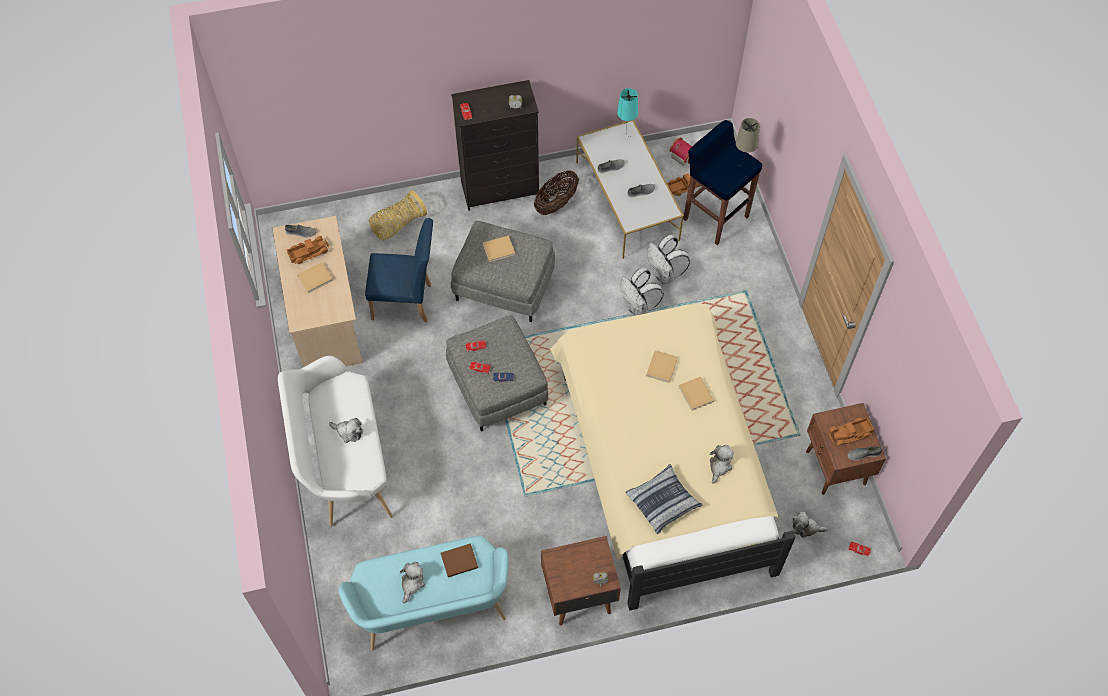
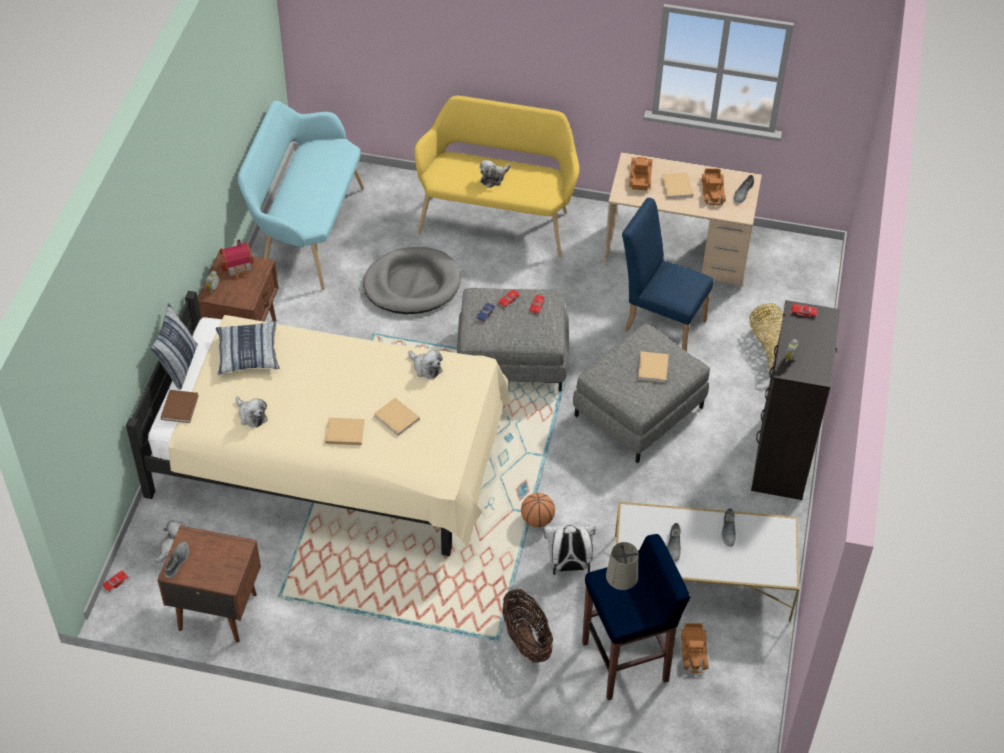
camera: 115 degrees right, 10 degrees down
white bench [278,356,393,527] -> yellow bench [415,96,579,258]
blue chair [365,218,433,322] -> blue chair turned 90 degrees clockwise [622,198,714,352]
plush toy [400,562,425,603] -> plush toy moved to [408,350,443,379]
brown book [441,543,478,577] -> brown book moved to [161,390,199,423]
basket [534,171,579,215] -> basket moved to [502,589,553,663]
turquoise table lamp [617,88,638,137] -> none
white backpack [620,268,664,316] -> basketball [521,493,555,527]
toy house [670,137,692,166] -> toy house moved to [220,239,253,279]
toy truck [829,417,874,446] -> toy truck moved to [629,157,653,190]
none -> pillow [150,303,198,390]
none -> grey dog bed [363,247,461,314]

